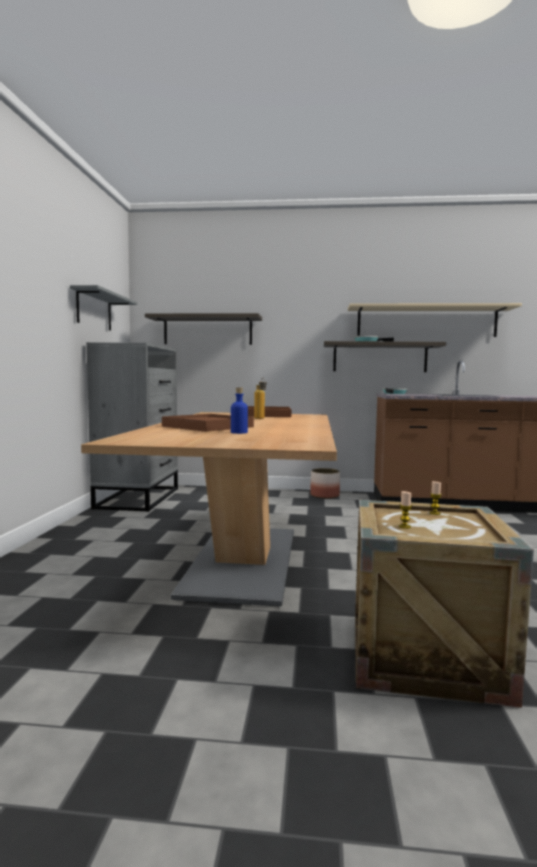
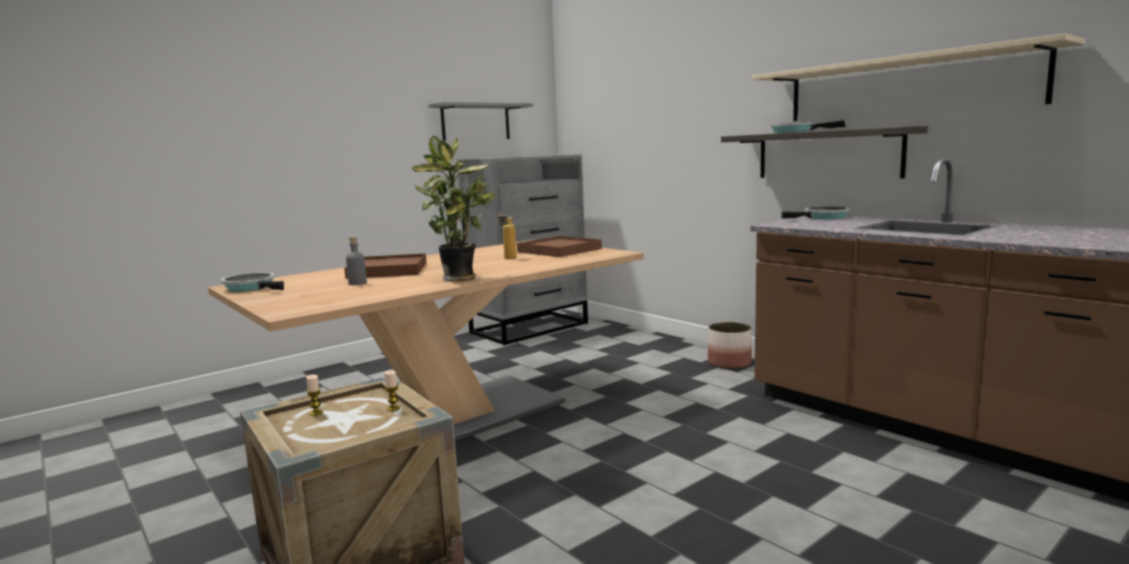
camera: 45 degrees right, 5 degrees up
shelf [145,313,262,345] -> none
blue bottle [231,387,248,434] -> grey bottle [346,236,367,285]
none -> frying pan [221,272,284,292]
none -> potted plant [411,136,495,282]

